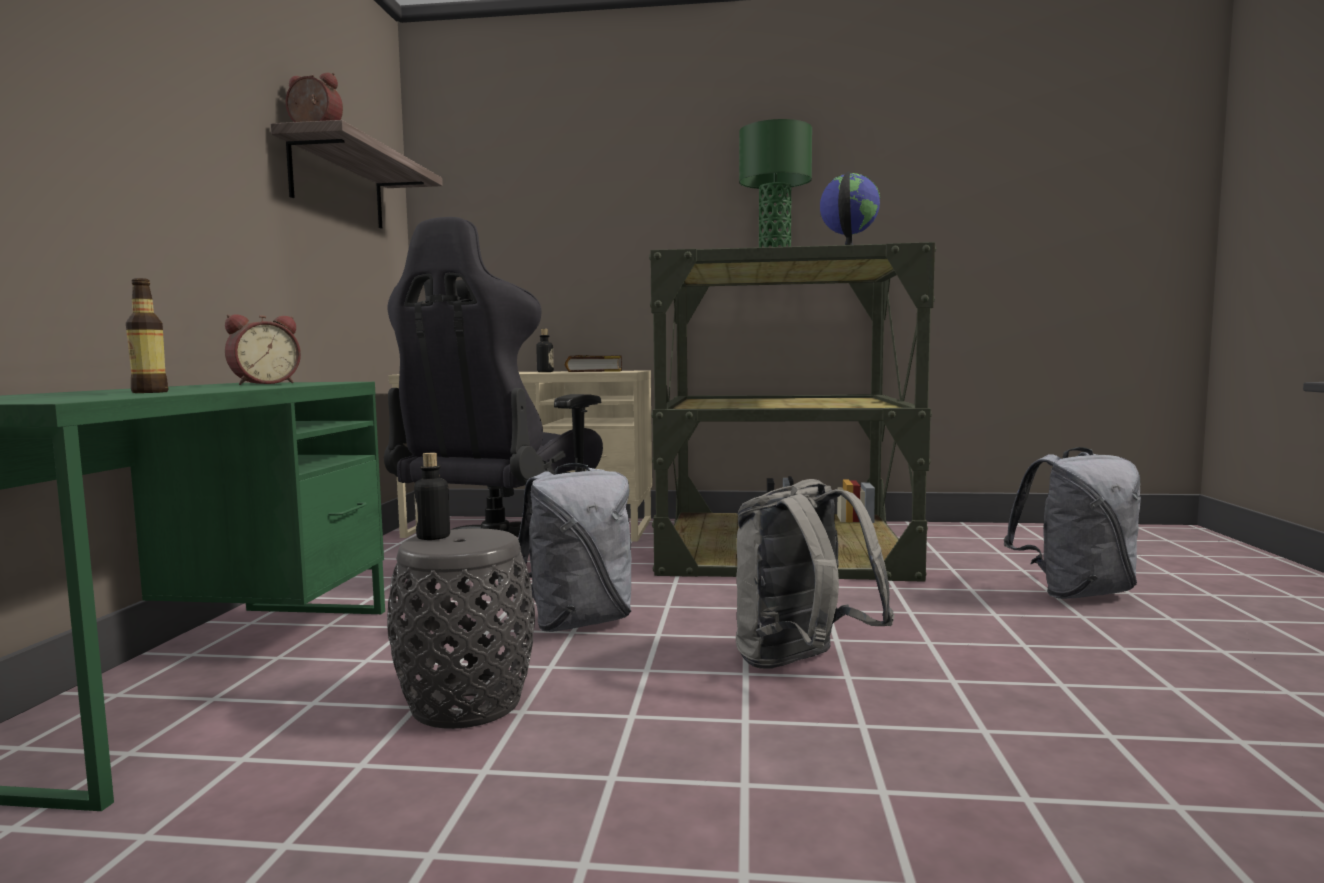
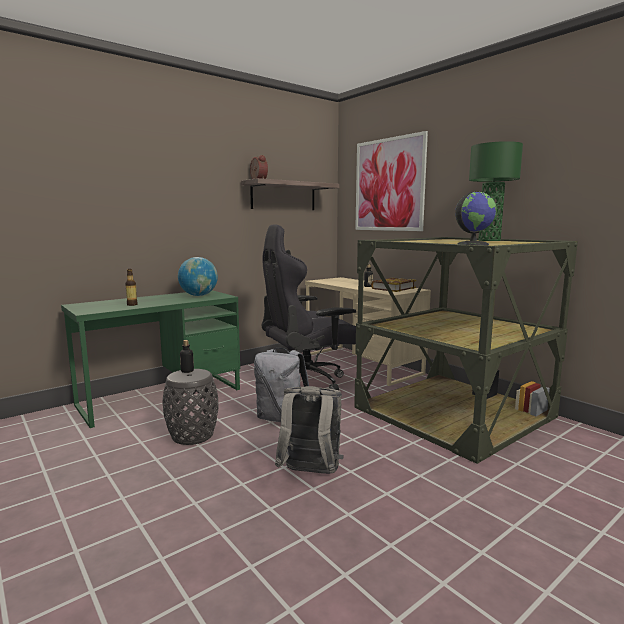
camera: 45 degrees right, 5 degrees up
alarm clock [225,314,301,385] -> globe [178,257,218,296]
grey backpack [1004,447,1141,599] -> none
none -> picture [355,131,428,231]

